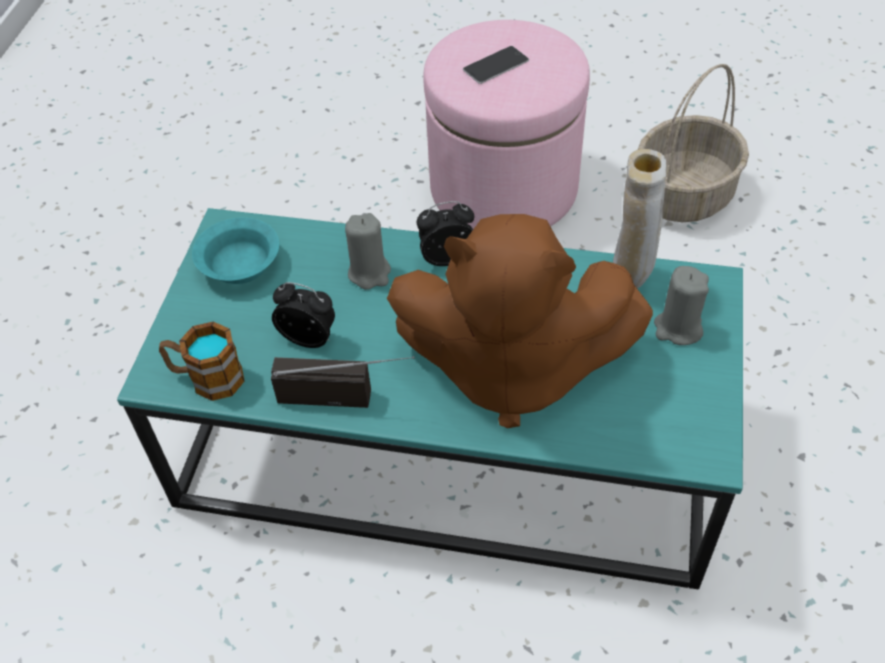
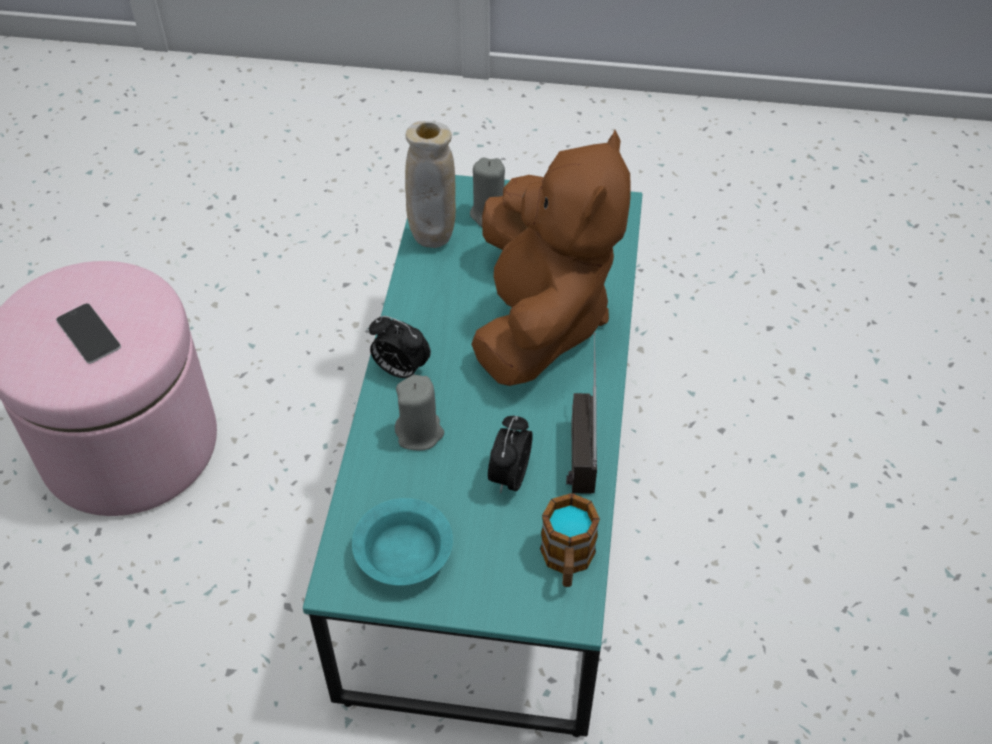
camera: 95 degrees left, 0 degrees up
alarm clock [416,201,474,266] -> alarm clock turned 45 degrees counterclockwise [369,316,431,378]
basket [638,64,749,222] -> none

